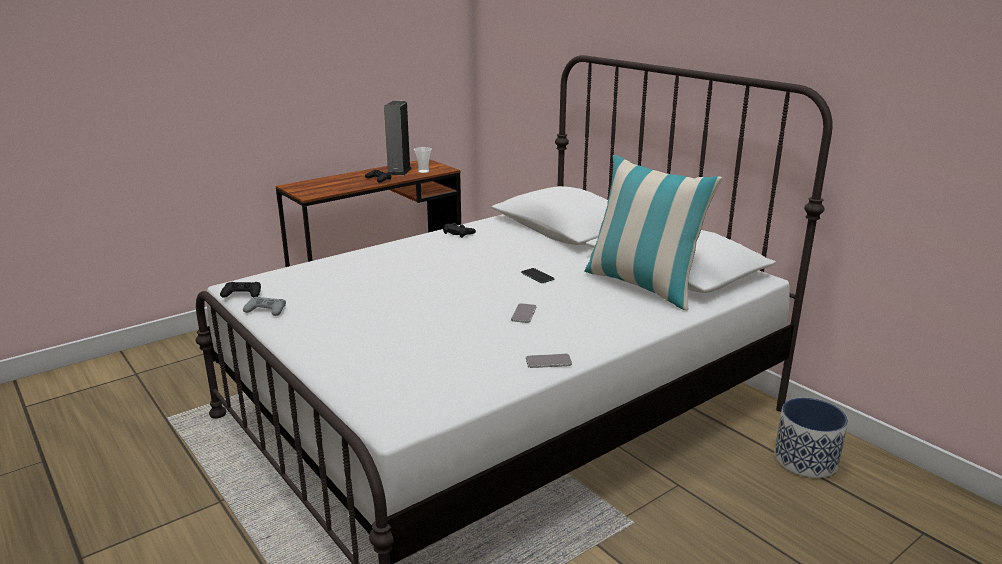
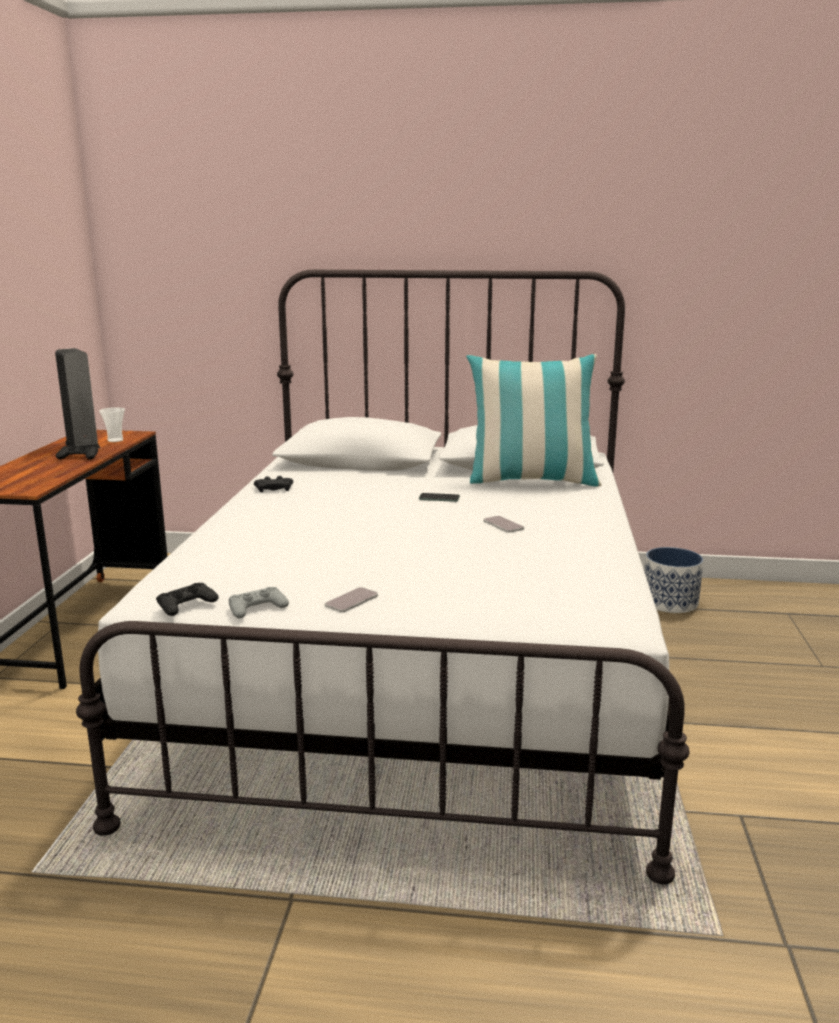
camera: 45 degrees left, 5 degrees down
phone [526,354,572,368] -> phone moved to [325,587,378,612]

